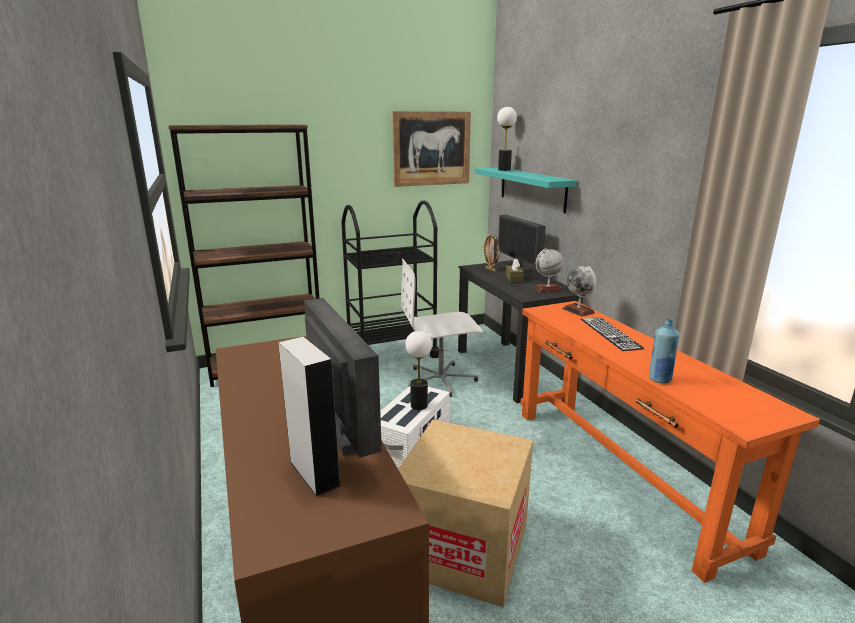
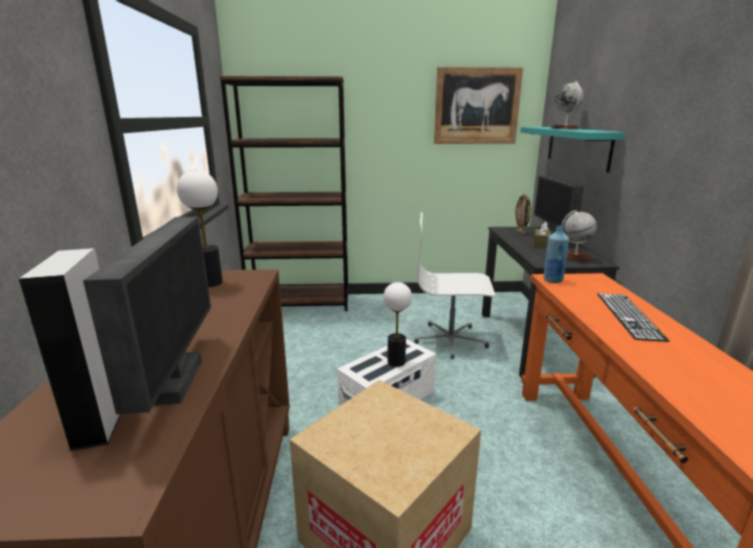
camera: 20 degrees right, 0 degrees up
black cart [341,201,439,358] -> none
table lamp [497,107,517,171] -> table lamp moved to [177,170,223,287]
globe [563,266,597,317] -> globe moved to [551,81,584,129]
blue bottle [649,319,679,384] -> blue bottle moved to [544,226,569,283]

